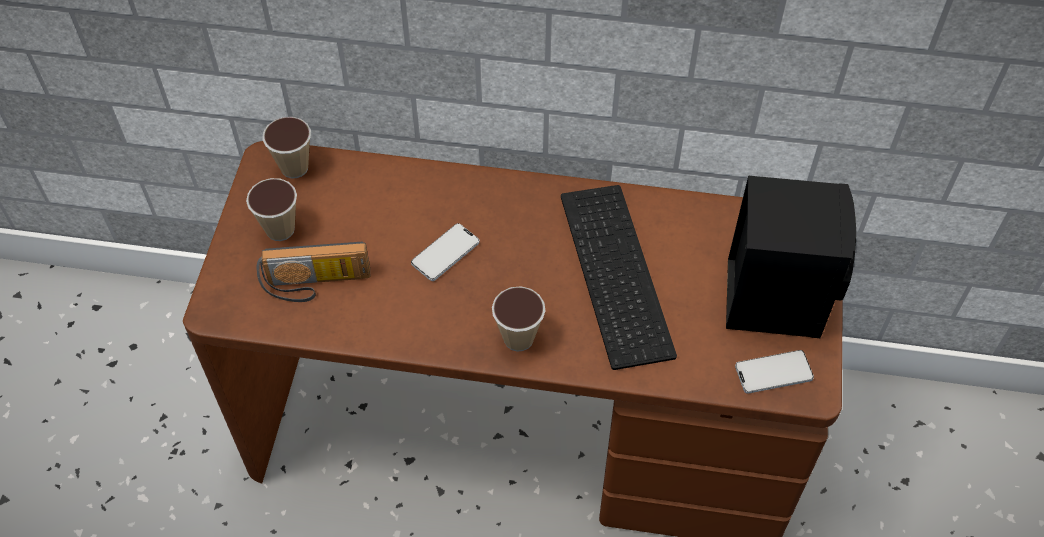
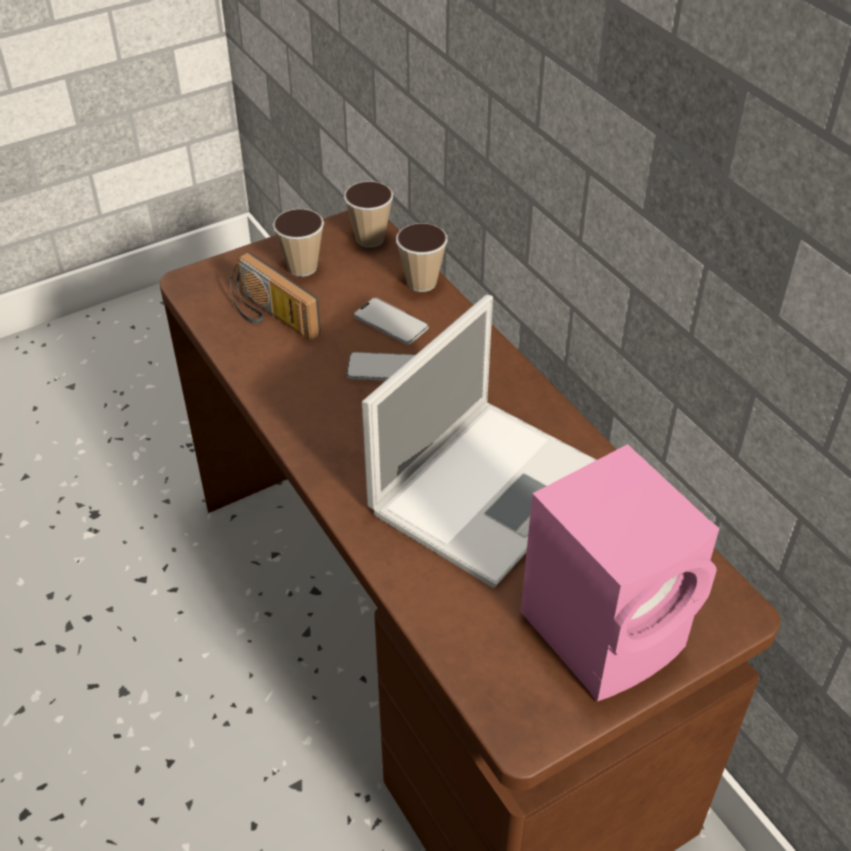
camera: 50 degrees right, 10 degrees down
cup [492,286,545,352] -> cup moved to [396,223,448,292]
keyboard [561,185,677,370] -> laptop [362,295,596,588]
black speaker [726,176,856,338] -> pink speaker [521,444,719,702]
phone [735,350,814,394] -> phone moved to [354,298,429,345]

